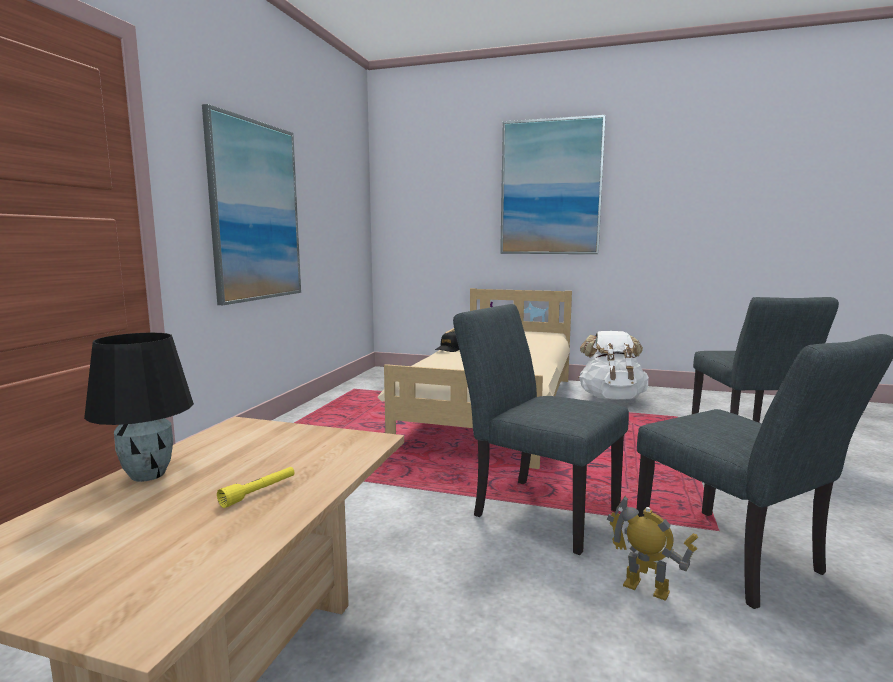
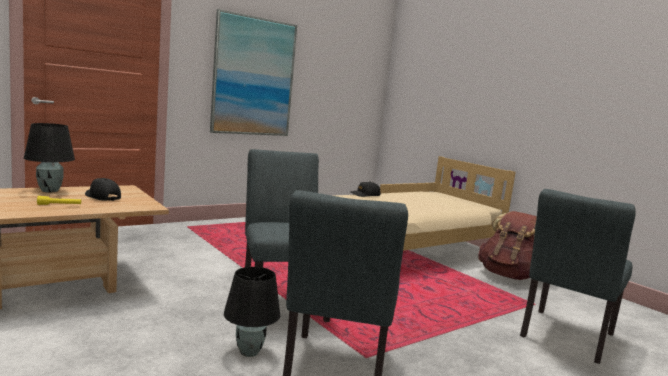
camera: 35 degrees right, 0 degrees up
picture [500,115,606,254] -> none
white backpack [578,331,649,400] -> brown backpack [478,211,537,280]
toy robot [607,495,698,601] -> black table lamp [224,267,280,357]
none -> black cap [85,178,121,201]

